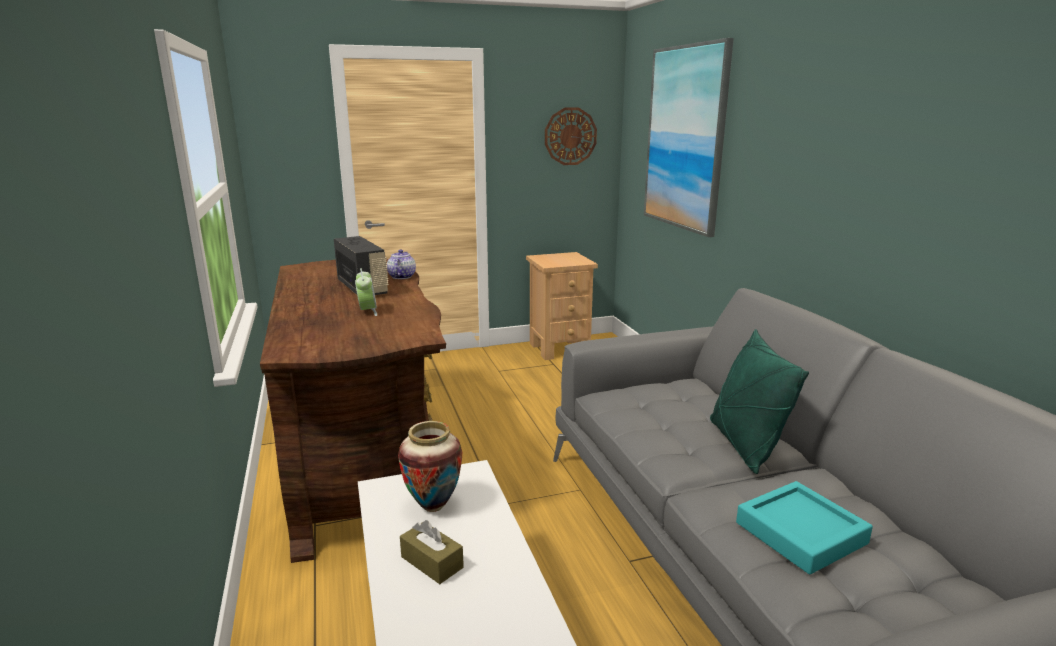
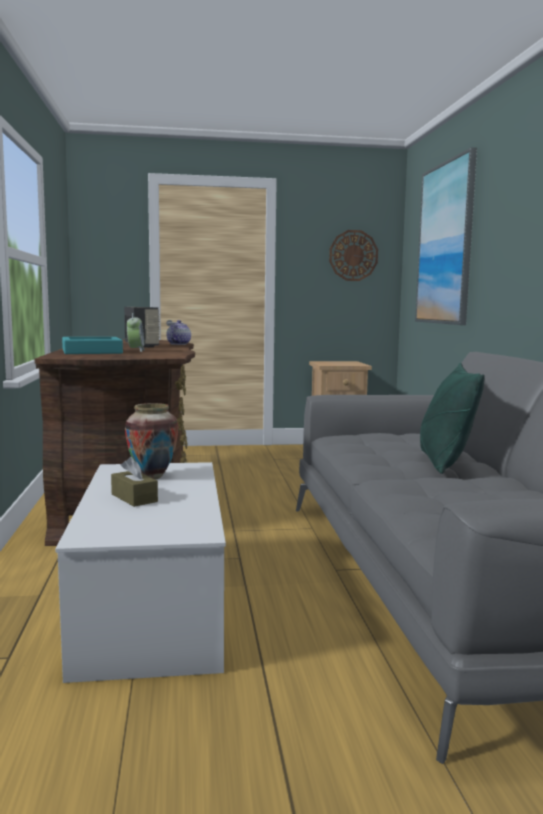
camera: 10 degrees right, 10 degrees down
turquoise tray [736,481,873,574] -> turquoise tray moved to [62,337,123,354]

